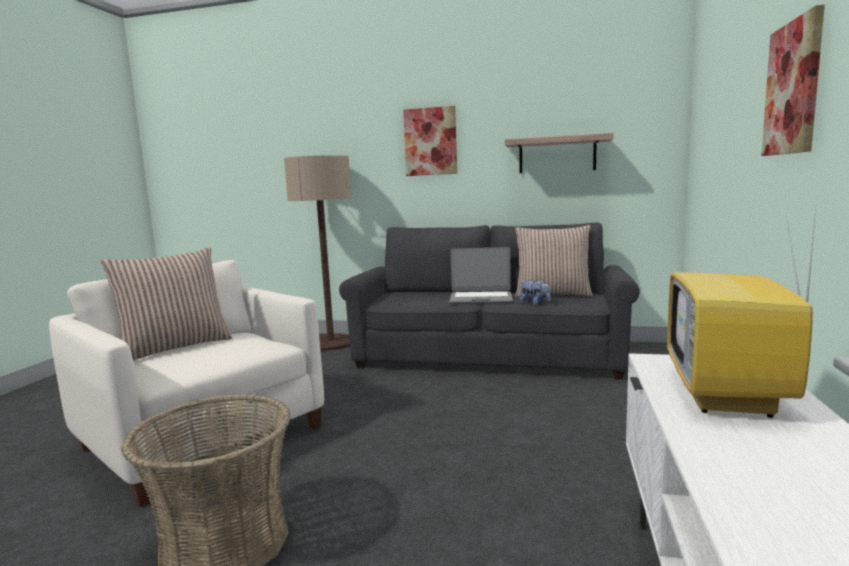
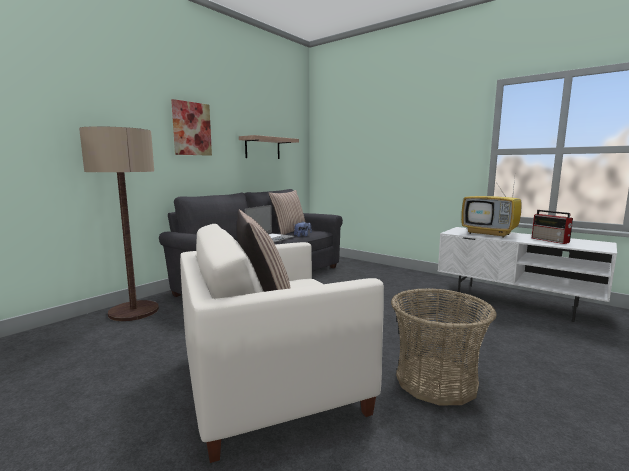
camera: 65 degrees left, 0 degrees up
picture [761,5,825,156] -> none
none -> radio [532,210,573,244]

